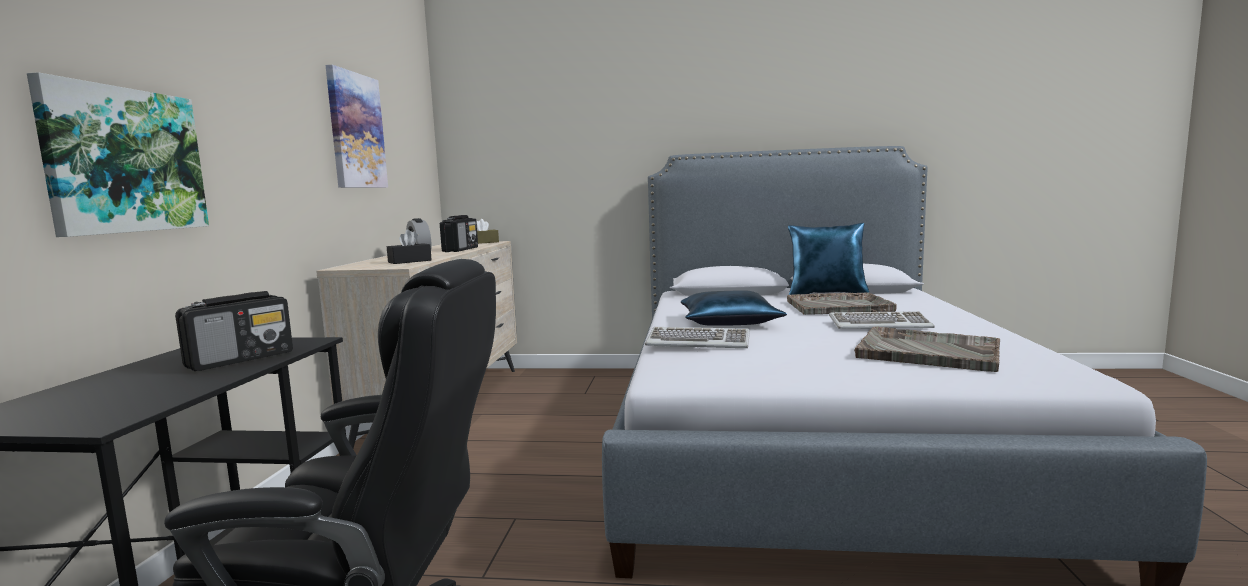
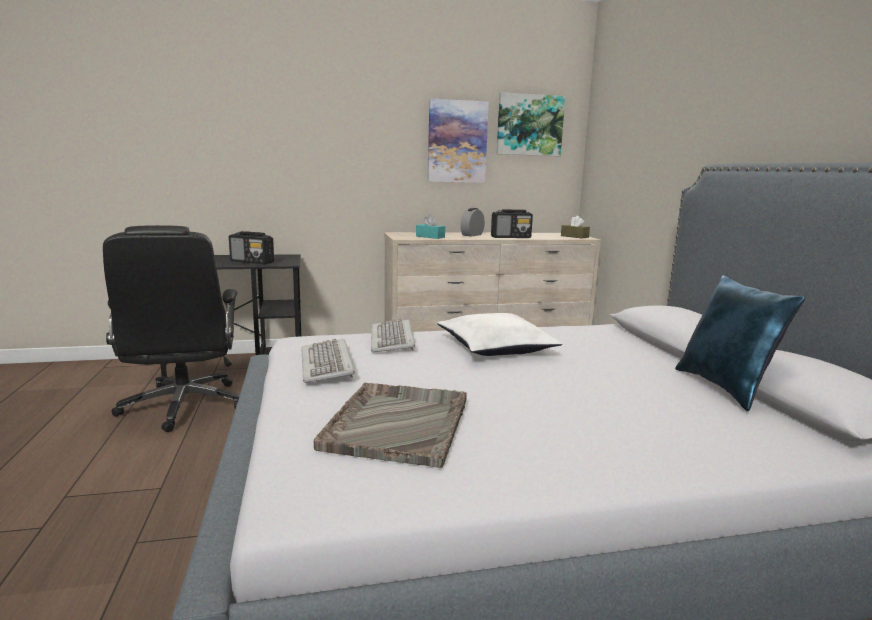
camera: 70 degrees right, 5 degrees up
picture [27,72,209,237] -> picture moved to [496,92,565,156]
black tissue box [387,229,432,264] -> turquoise tissue box [416,214,445,239]
blue pillow [681,290,787,326] -> white pillow [437,313,562,356]
grey tray [787,292,897,315] -> none
keyboard [829,311,935,329] -> keyboard moved to [301,339,355,383]

